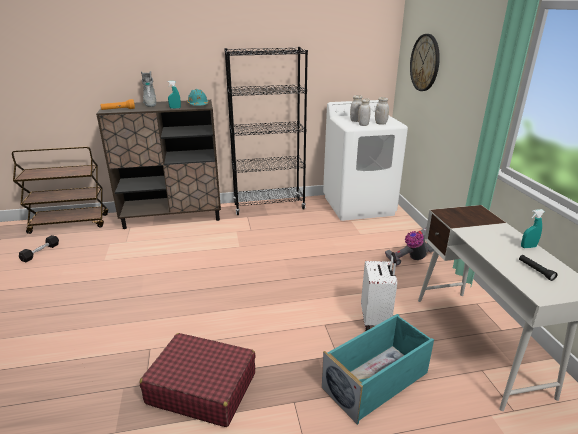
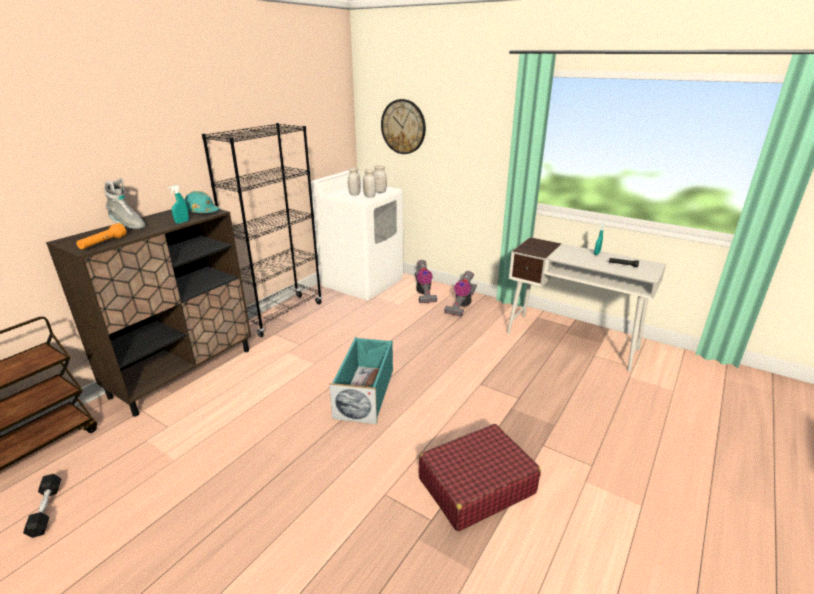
camera: 45 degrees left, 0 degrees up
turquoise storage box [322,314,434,425] -> turquoise storage box moved to [329,337,393,424]
white suitcase [361,252,397,331] -> none
none -> vacuum cleaner [415,260,437,303]

